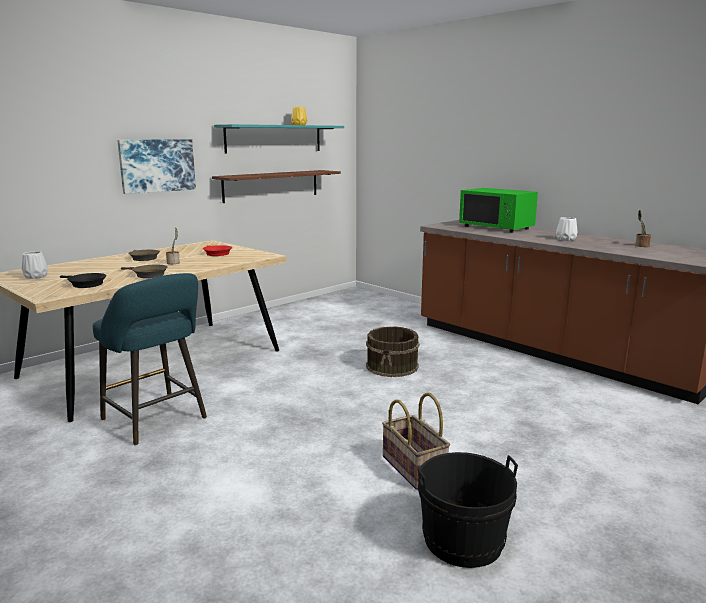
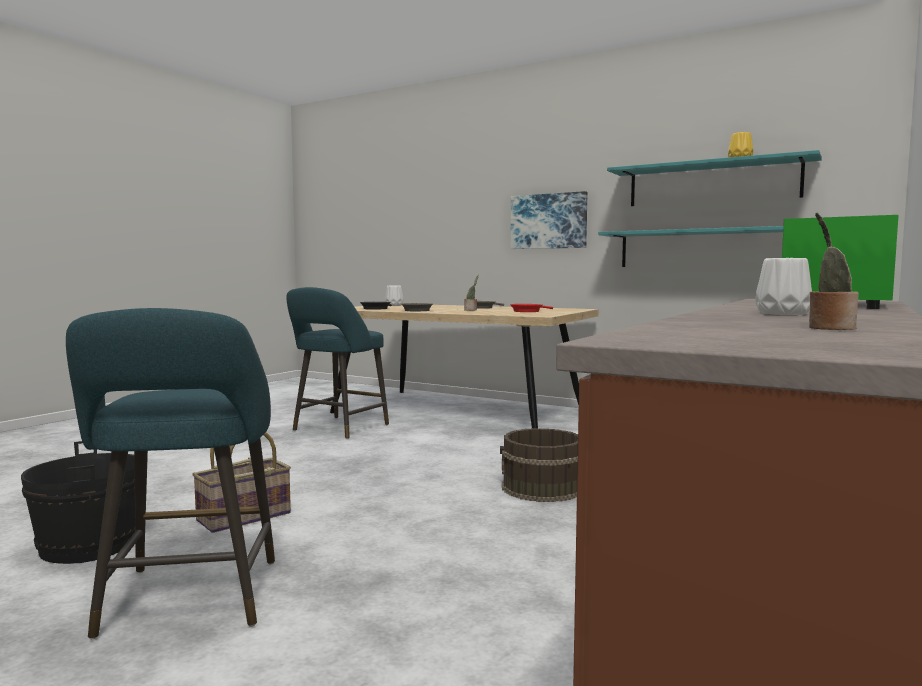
camera: 75 degrees right, 10 degrees down
brown shelf [212,170,341,203] -> turquoise shelf [598,226,783,267]
none -> turquoise stool [66,308,275,639]

